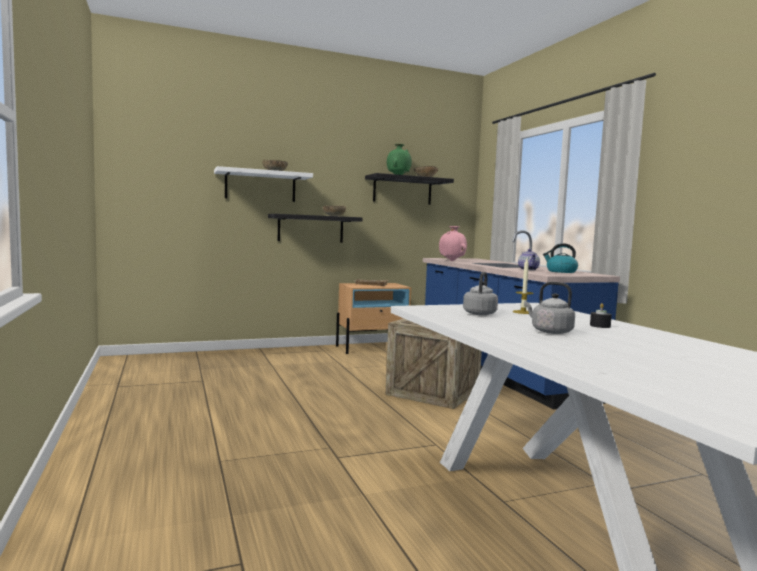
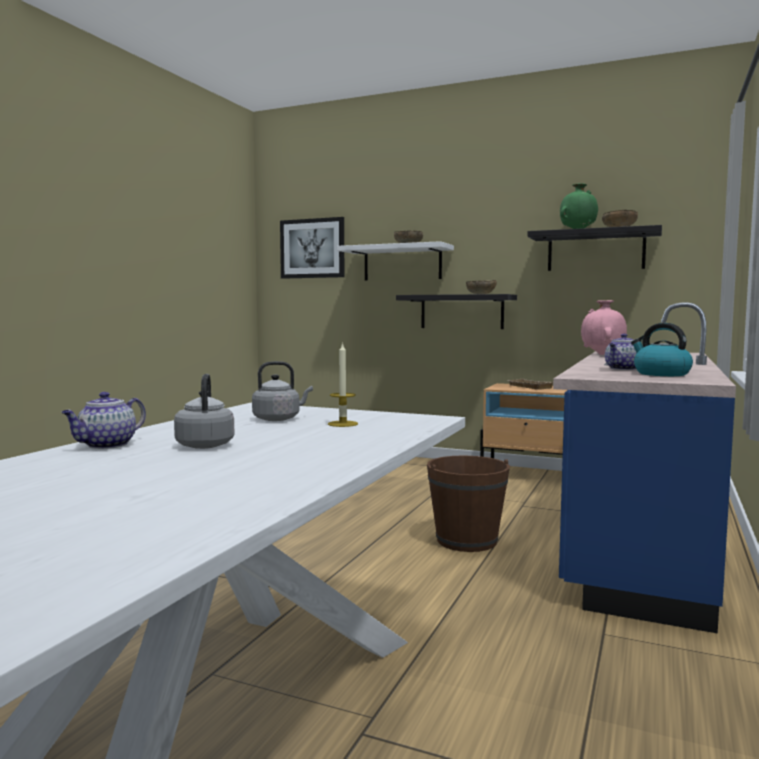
camera: 45 degrees right, 0 degrees up
crate [386,319,482,409] -> brown bucket [427,455,510,552]
black candle [590,303,612,328] -> none
none -> teapot [61,392,146,449]
none -> picture [280,217,344,279]

